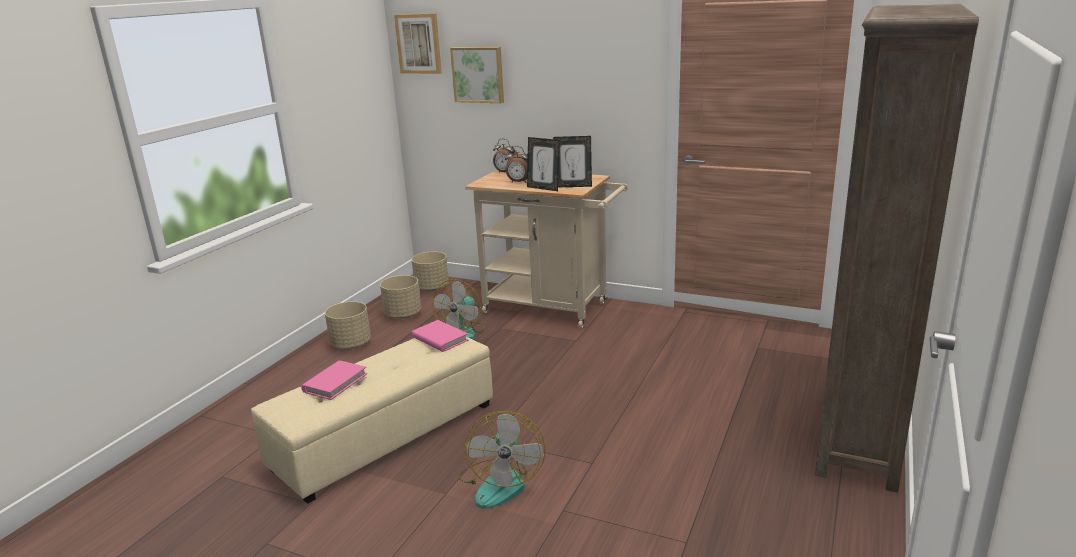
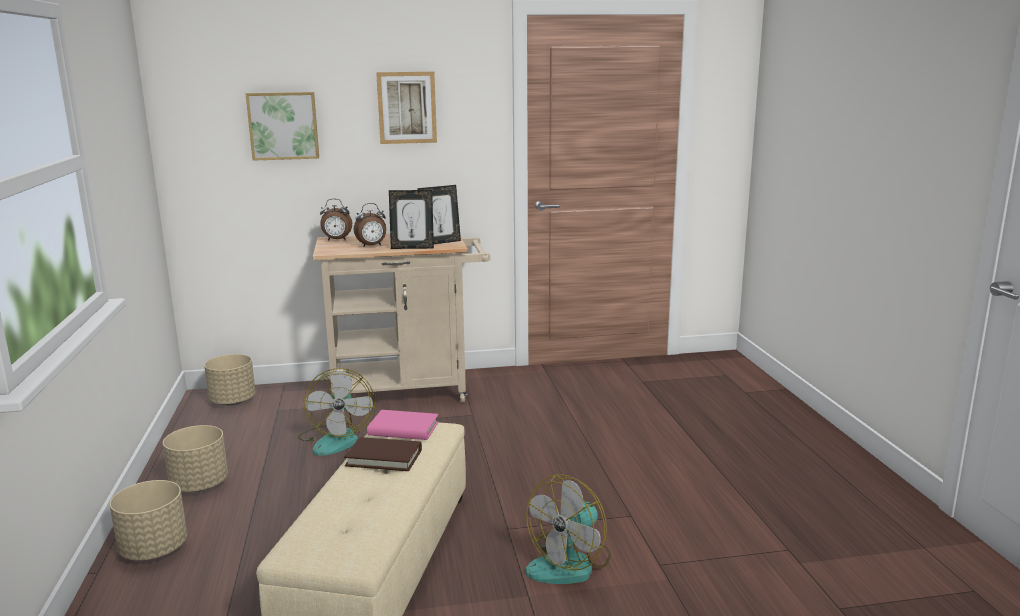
camera: 35 degrees left, 5 degrees down
pink book [301,360,367,400] -> none
beige planter [380,275,421,318] -> beige planter moved to [109,480,187,561]
picture [394,13,442,74] -> picture moved to [376,72,437,144]
fan [458,411,545,508] -> fan turned 75 degrees clockwise [526,474,611,584]
brown bookcase [815,4,979,493] -> none
none -> brown book [344,437,422,471]

